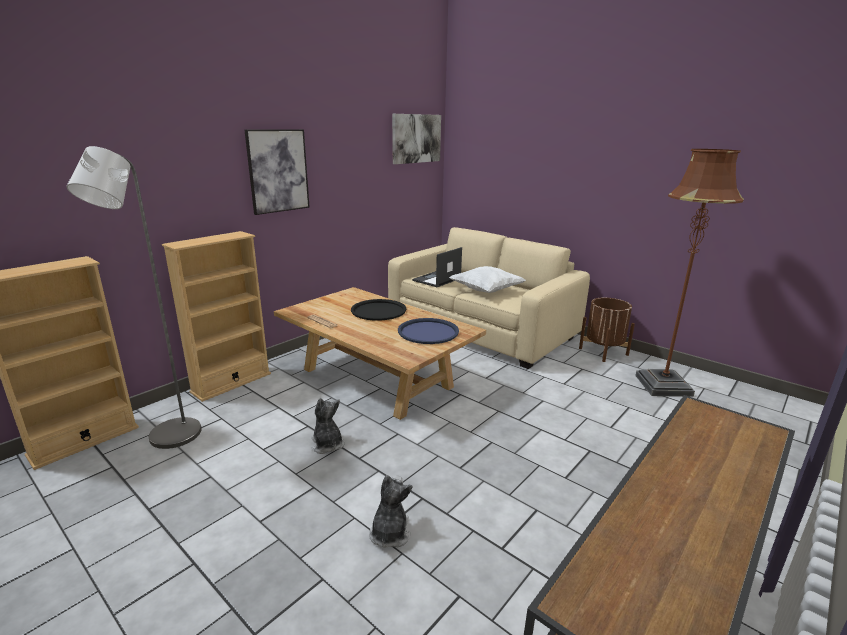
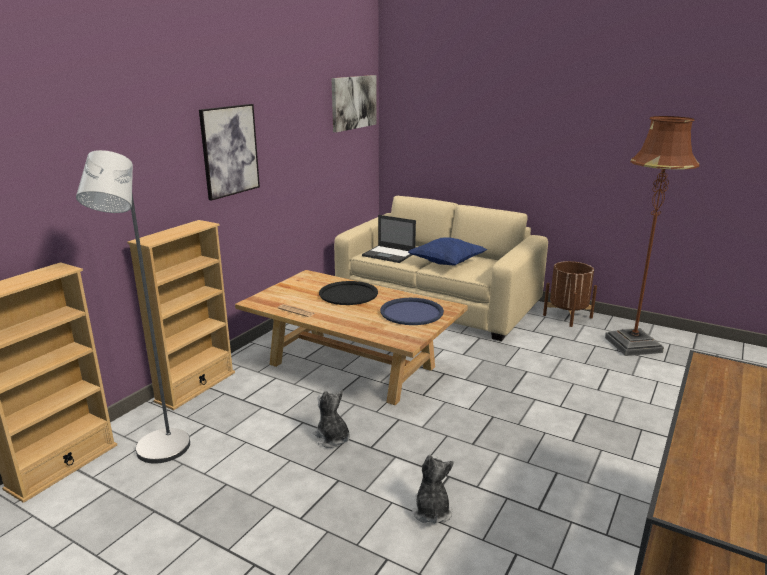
camera: 10 degrees left, 0 degrees up
laptop [412,247,462,287] -> laptop turned 90 degrees counterclockwise [362,215,416,263]
white pillow [449,266,526,293] -> blue pillow [408,237,487,265]

